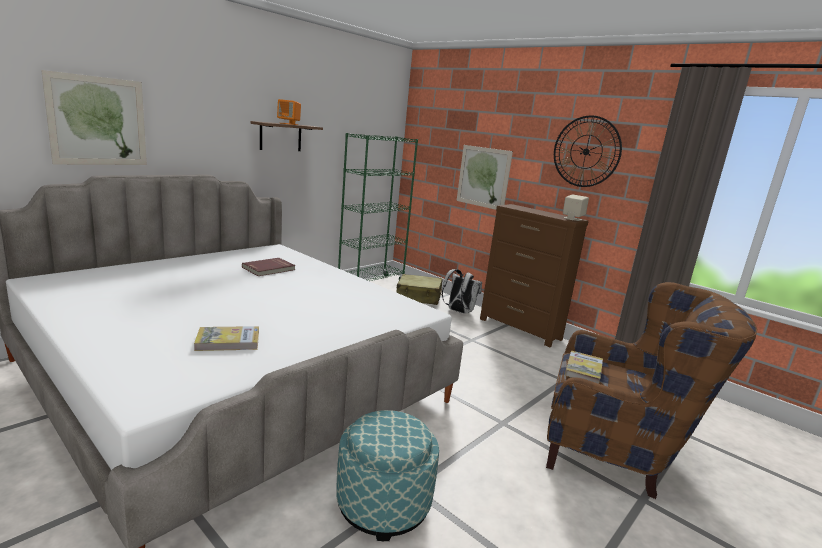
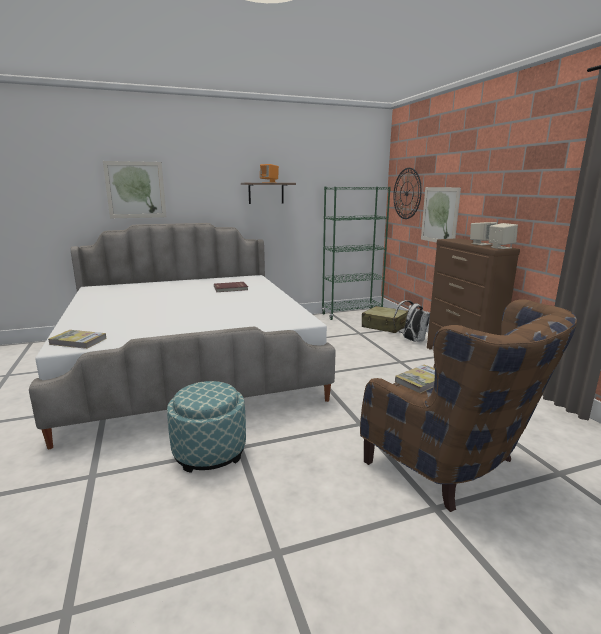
camera: 30 degrees right, 0 degrees up
book [194,326,259,351] -> book moved to [48,330,106,349]
wall clock [554,115,622,187] -> wall clock moved to [393,168,422,219]
none -> beige speaker [470,222,497,245]

